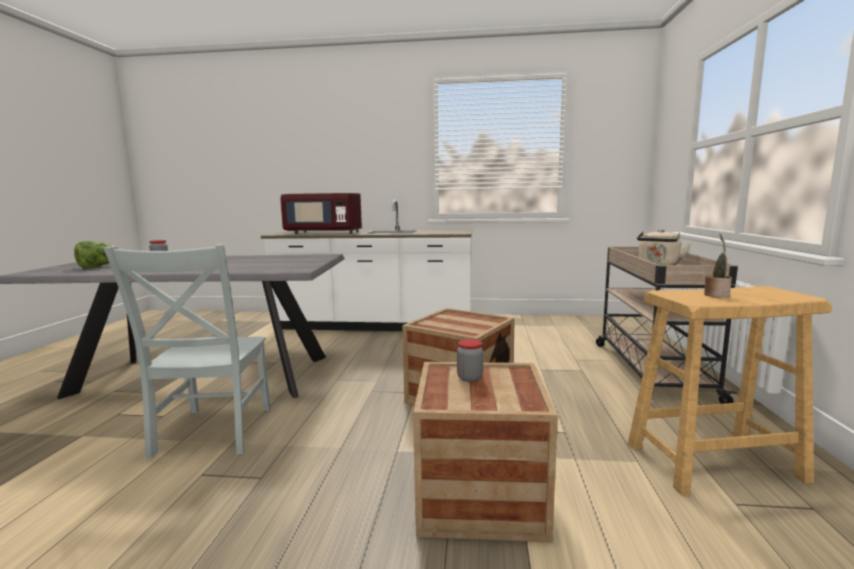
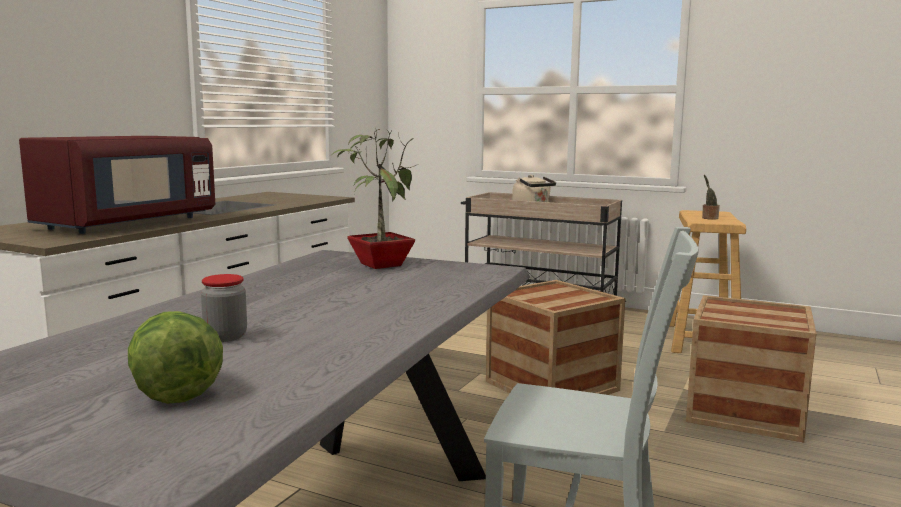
camera: 70 degrees left, 0 degrees up
jar [457,339,483,382] -> none
none -> potted plant [329,127,418,269]

